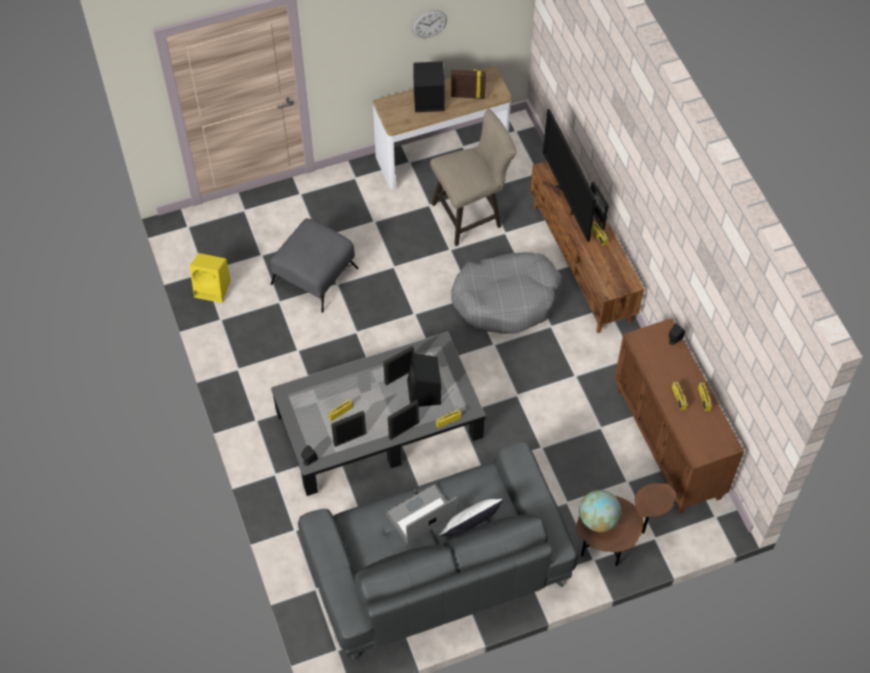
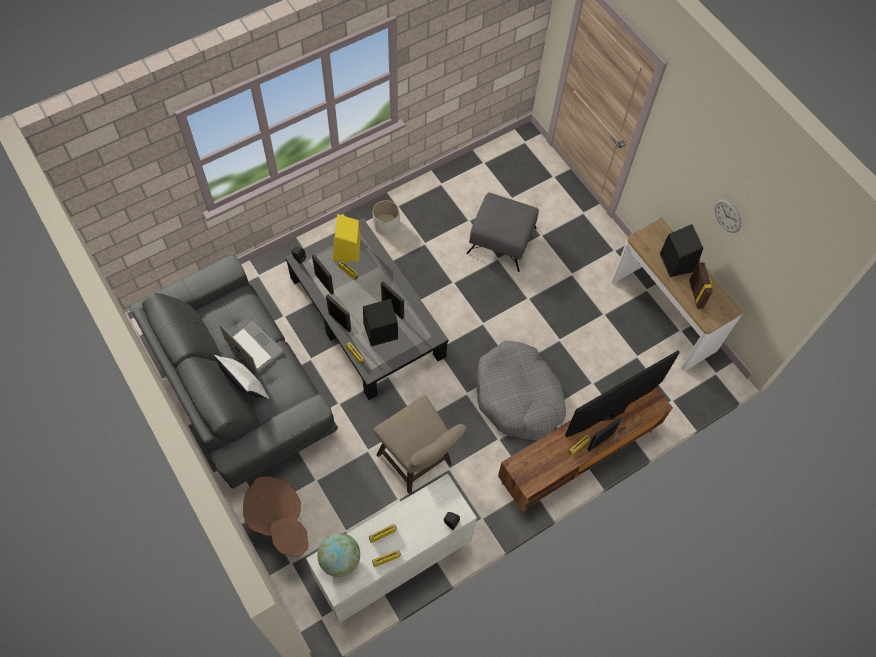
camera: 75 degrees right, 5 degrees up
yellow speaker [190,253,231,303] -> yellow speaker moved to [332,214,360,262]
beige stool [430,109,517,246] -> beige stool moved to [374,396,467,494]
globe [579,490,621,532] -> globe moved to [317,533,360,577]
brown cabinet [614,318,744,514] -> white cabinet [306,473,477,623]
none -> white planter [372,200,399,235]

